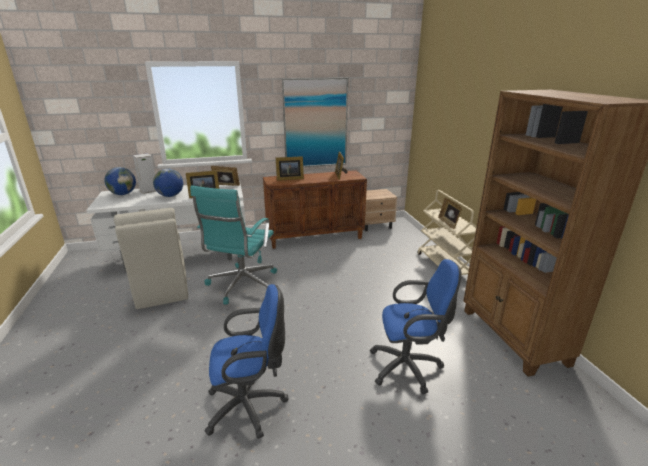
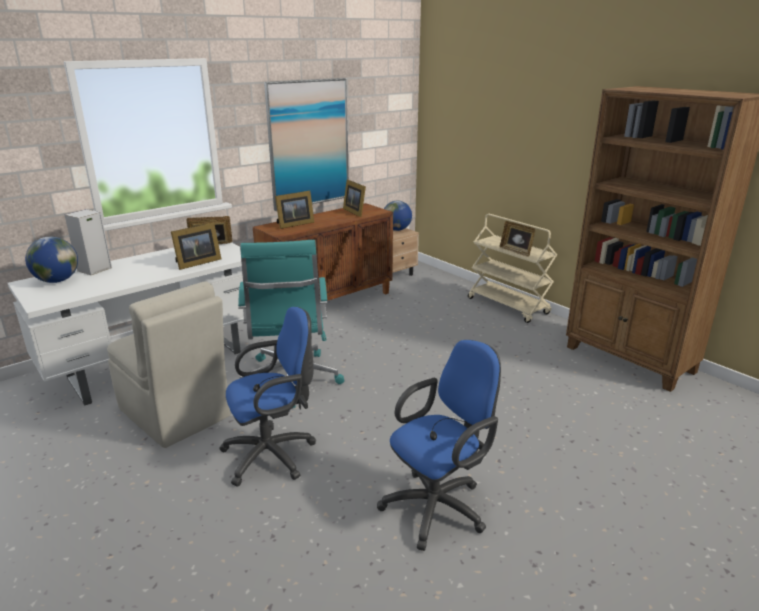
camera: 25 degrees left, 0 degrees up
globe [153,168,183,197] -> globe moved to [384,200,412,231]
blue office chair [370,259,462,394] -> blue office chair moved to [219,307,316,486]

